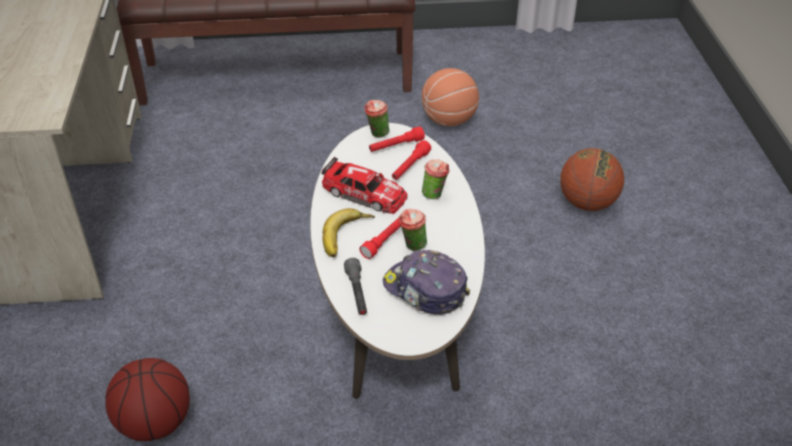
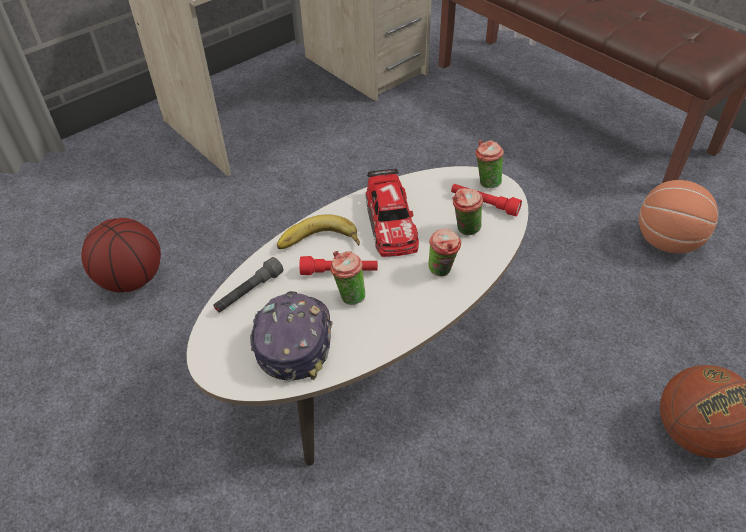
camera: 55 degrees right, 5 degrees up
red flashlight [392,140,431,180] -> cup [452,188,483,236]

